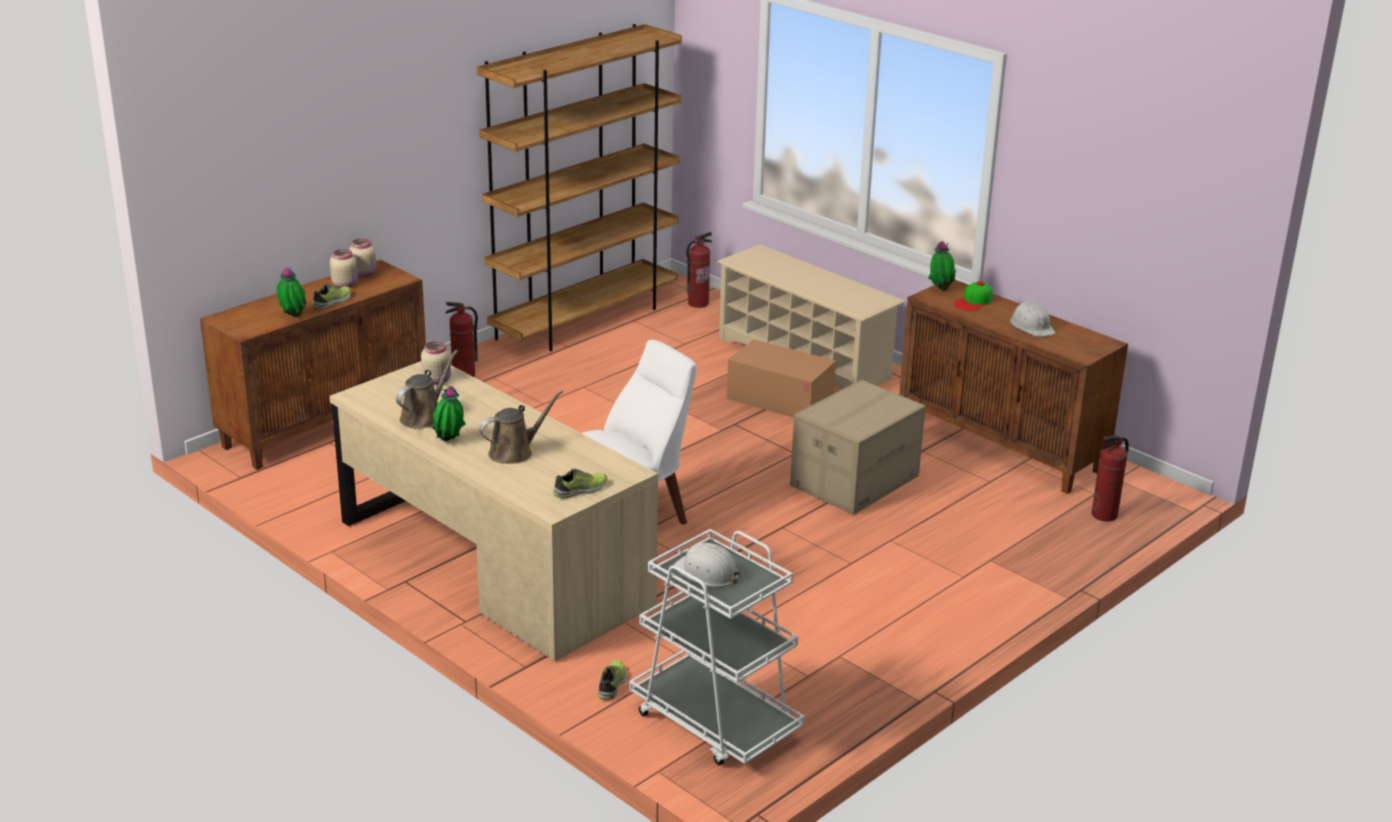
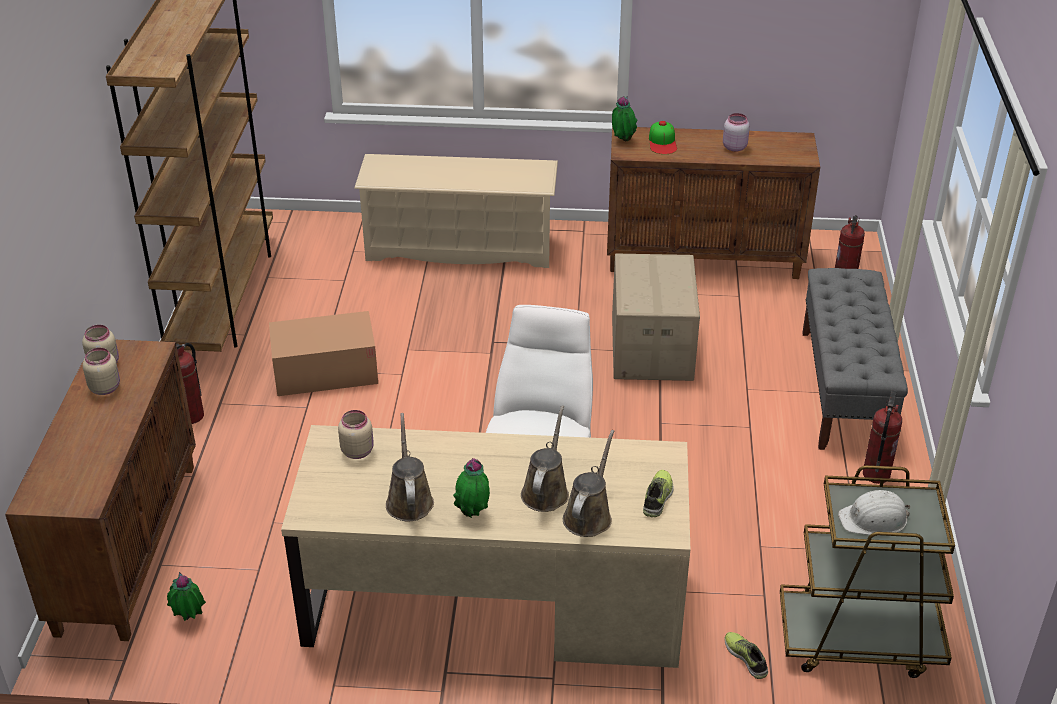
camera: 40 degrees left, 10 degrees up
potted plant [277,267,306,317] -> potted plant moved to [167,572,206,621]
shoe [313,284,351,309] -> none
white cart [629,529,805,766] -> brown cart [780,465,955,678]
fire extinguisher [686,232,712,308] -> fire extinguisher moved to [863,390,902,484]
cardboard box [727,339,836,418] -> cardboard box moved to [269,311,378,396]
white hard hat [1010,302,1055,337] -> pink jar [723,113,750,152]
none -> brown watering can [563,430,614,537]
none -> grey bench [802,268,908,450]

